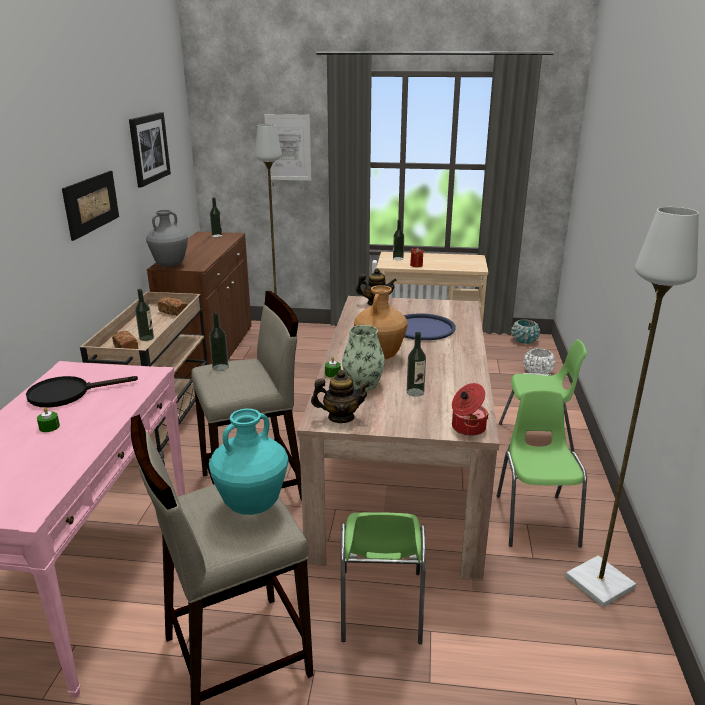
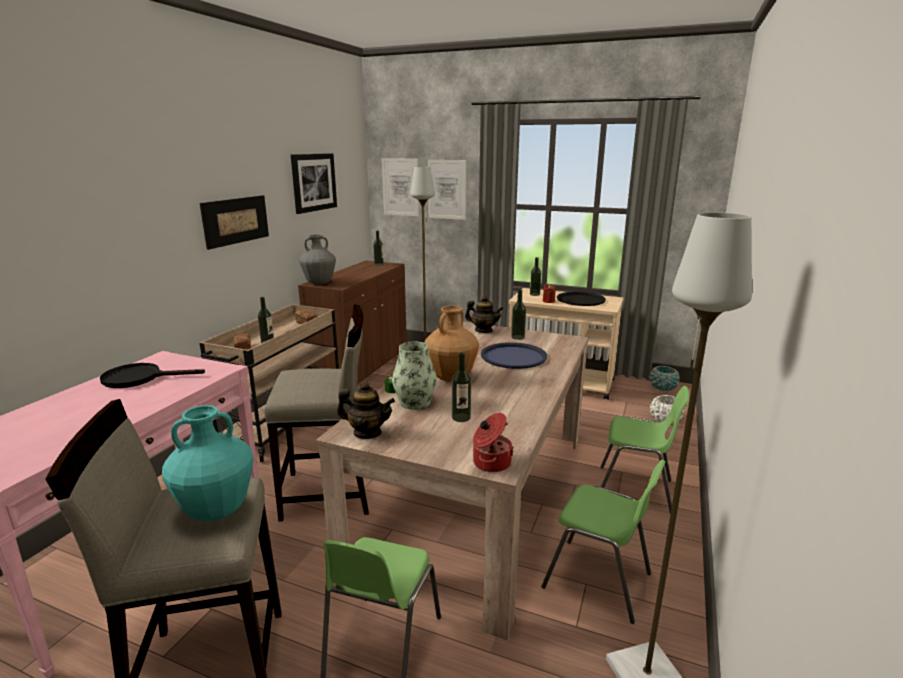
camera: 15 degrees right, 5 degrees down
green candle [37,407,60,432] -> none
bottle [209,312,229,371] -> bottle moved to [511,290,526,340]
green chair [497,390,587,548] -> green chair turned 105 degrees clockwise [541,460,666,624]
none -> picture [382,158,419,216]
none -> black tray [557,292,606,306]

